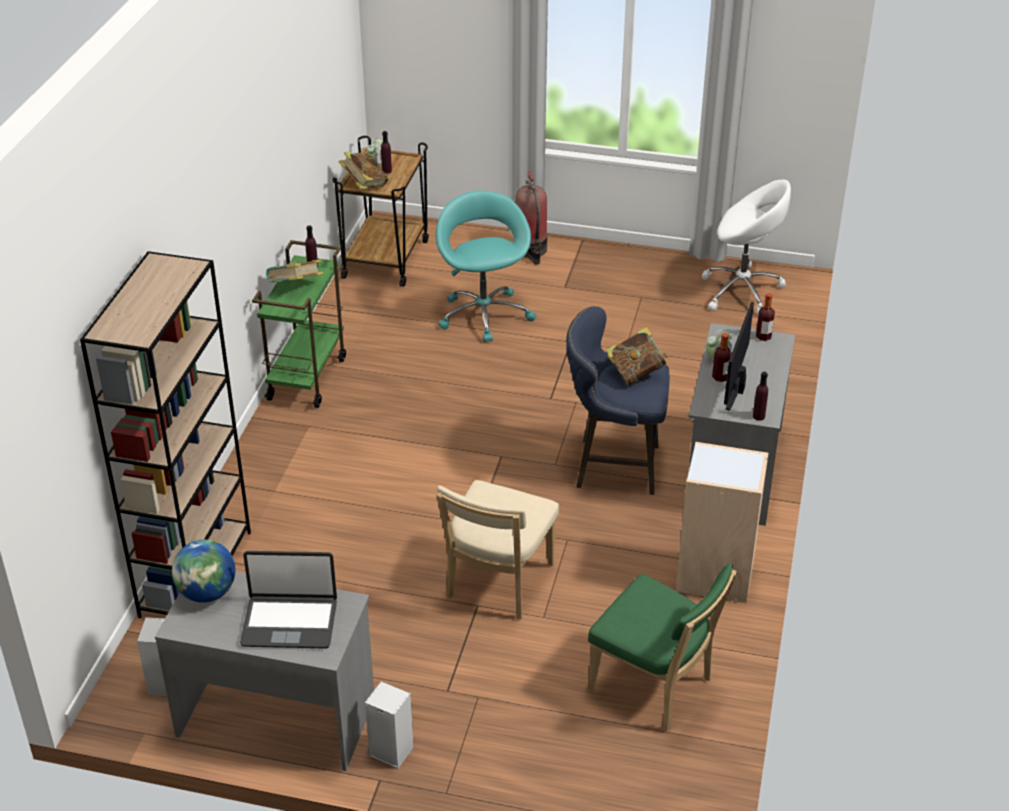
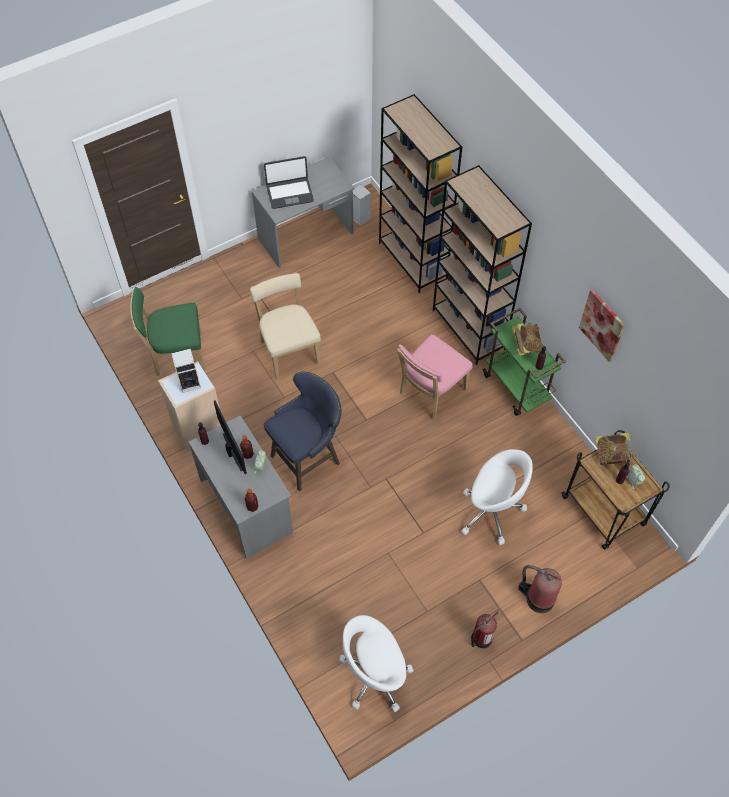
camera: 135 degrees right, 20 degrees up
globe [172,539,235,603] -> none
laptop [240,551,337,648] -> laptop turned 150 degrees counterclockwise [264,156,314,209]
speaker [365,681,414,769] -> speaker moved to [171,349,201,393]
turquoise office chair [436,190,536,342] -> white office chair [461,449,533,545]
book [606,327,668,385] -> none
none -> pink chair [397,334,473,419]
none -> beige bookcase [433,165,532,365]
none -> fire extinguisher [471,609,499,648]
none -> picture [579,289,625,362]

